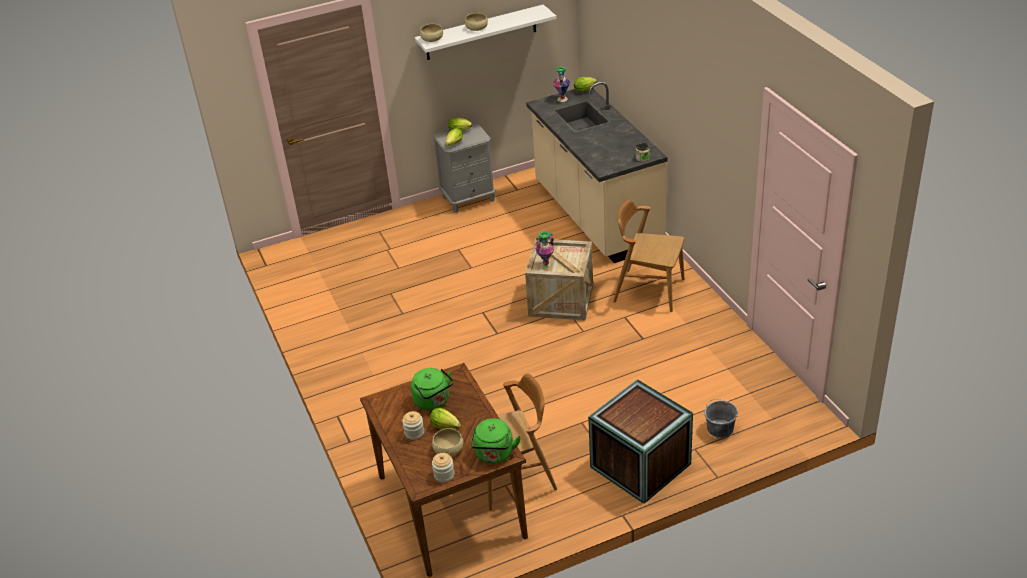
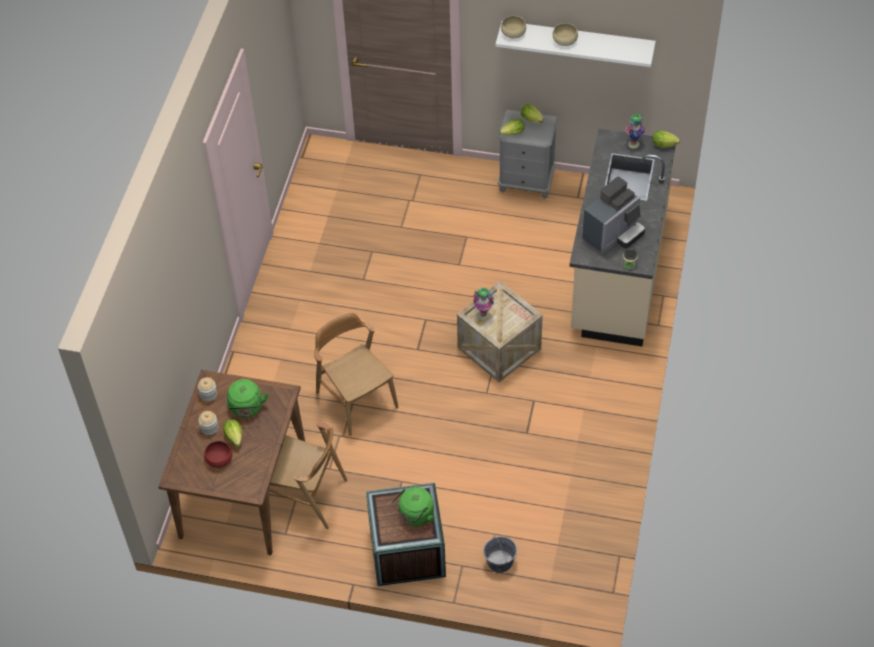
camera: 35 degrees right, 15 degrees up
beige bowl [432,428,463,456] -> red bowl [204,441,232,468]
jar [432,453,454,482] -> jar moved to [198,377,217,402]
green kettle [471,418,521,464] -> green kettle moved to [392,487,435,526]
brown chair [613,199,684,312] -> brown chair moved to [314,313,398,436]
none -> coffee machine [582,177,645,254]

